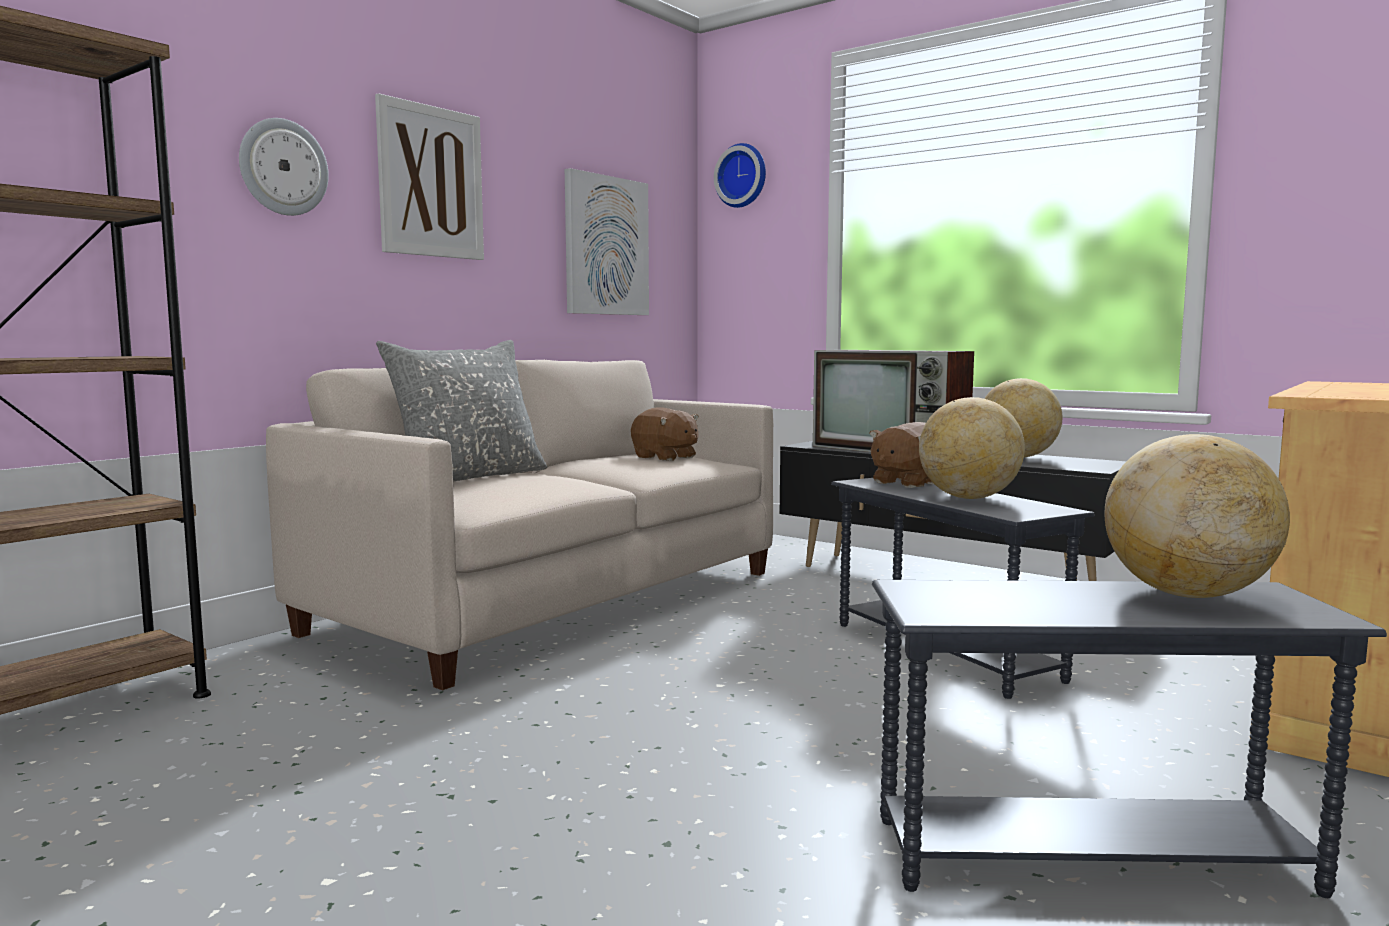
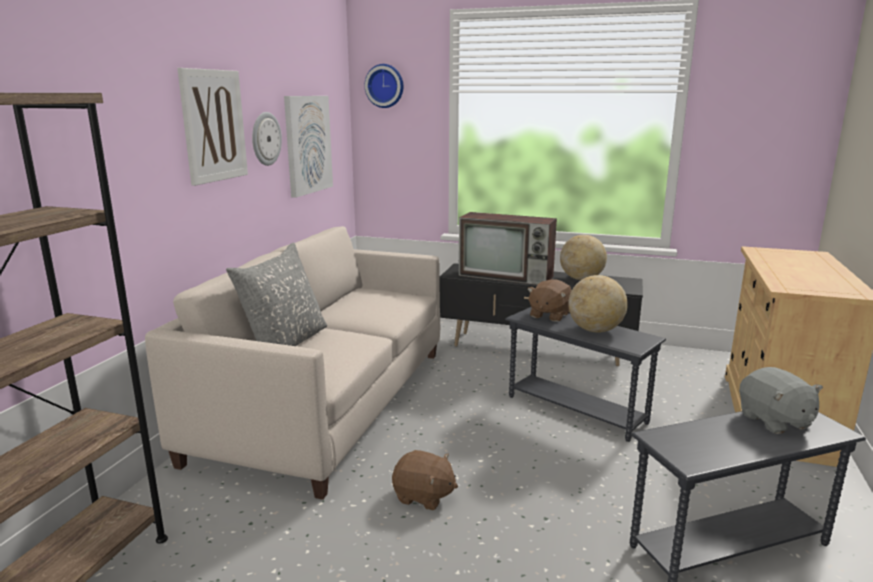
camera: 20 degrees left, 10 degrees up
wall clock [239,118,329,216] -> wall clock moved to [252,112,282,166]
brown plush toy [631,407,699,461] -> brown plush toy moved to [392,450,458,510]
globe [1104,434,1290,598] -> grey plush toy [739,367,823,434]

